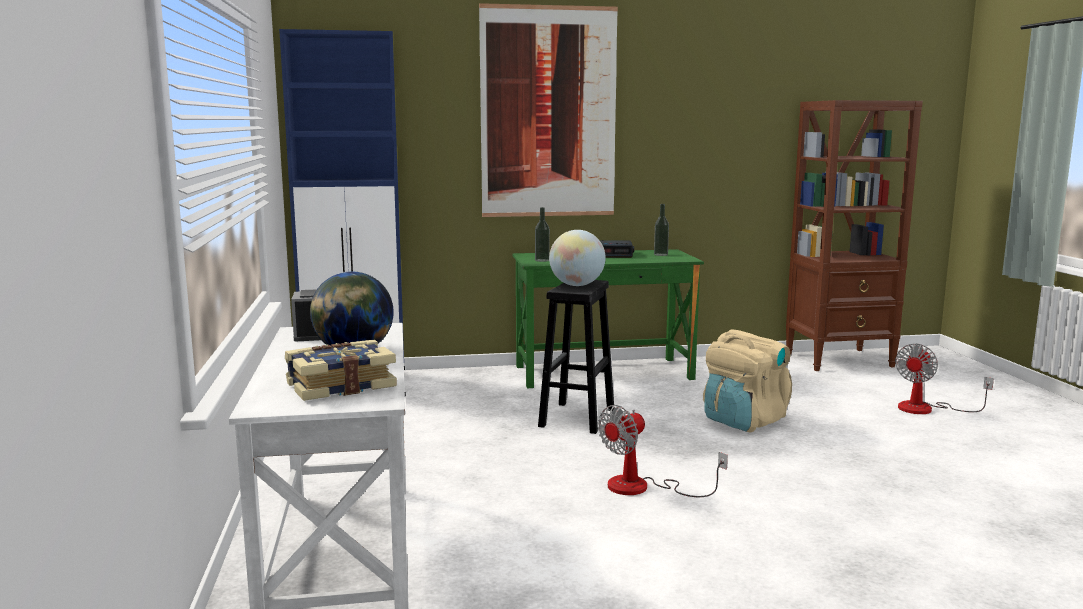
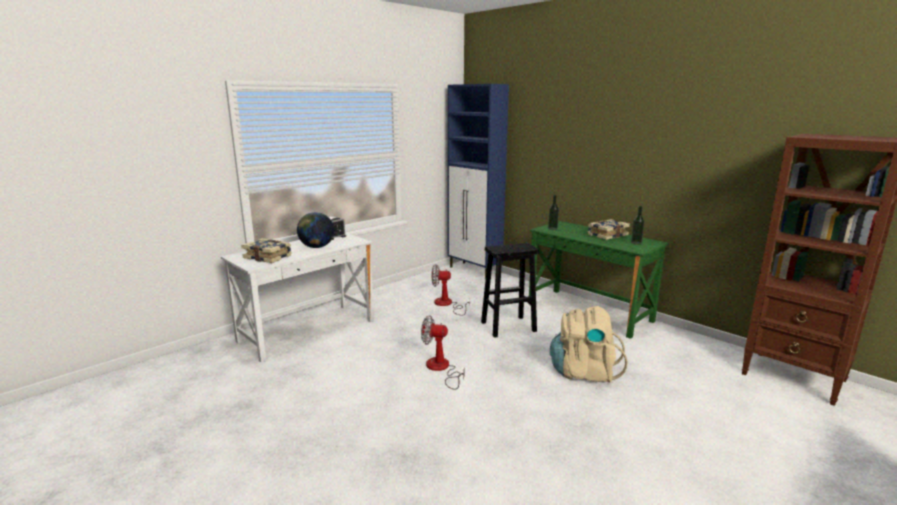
camera: 55 degrees right, 5 degrees up
picture [479,3,618,217] -> none
globe [549,230,605,286] -> none
alarm clock [600,240,634,258] -> book [587,219,630,240]
fan [895,344,994,414] -> fan moved to [432,264,470,316]

